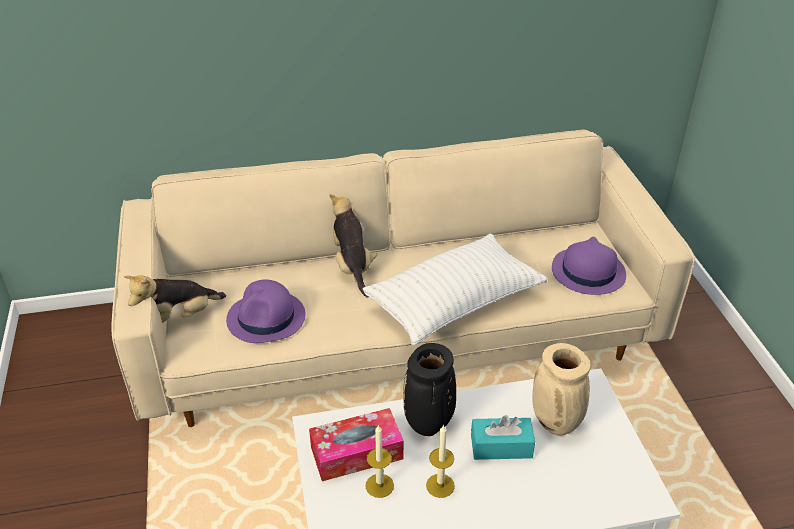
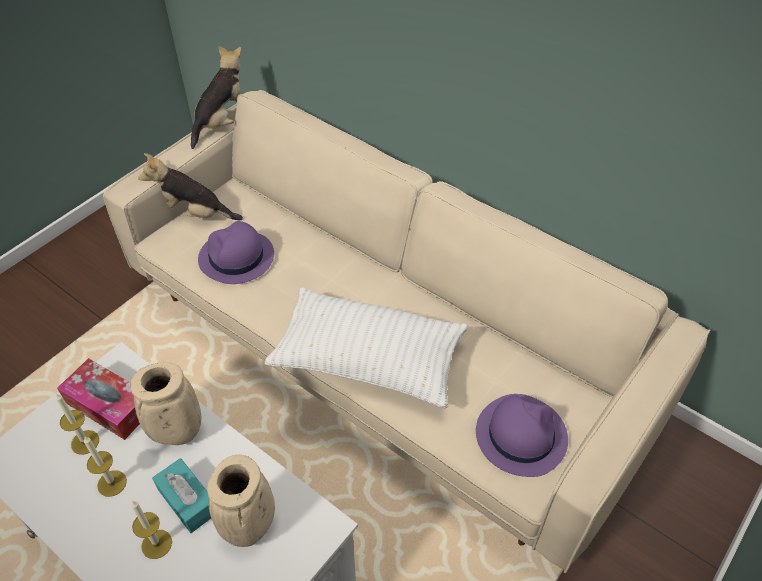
camera: 50 degrees right, 10 degrees up
plush toy [330,195,377,298] -> plush toy moved to [191,46,241,149]
black vase [403,343,456,436] -> beige vase [131,362,201,445]
none -> candle [131,501,172,559]

